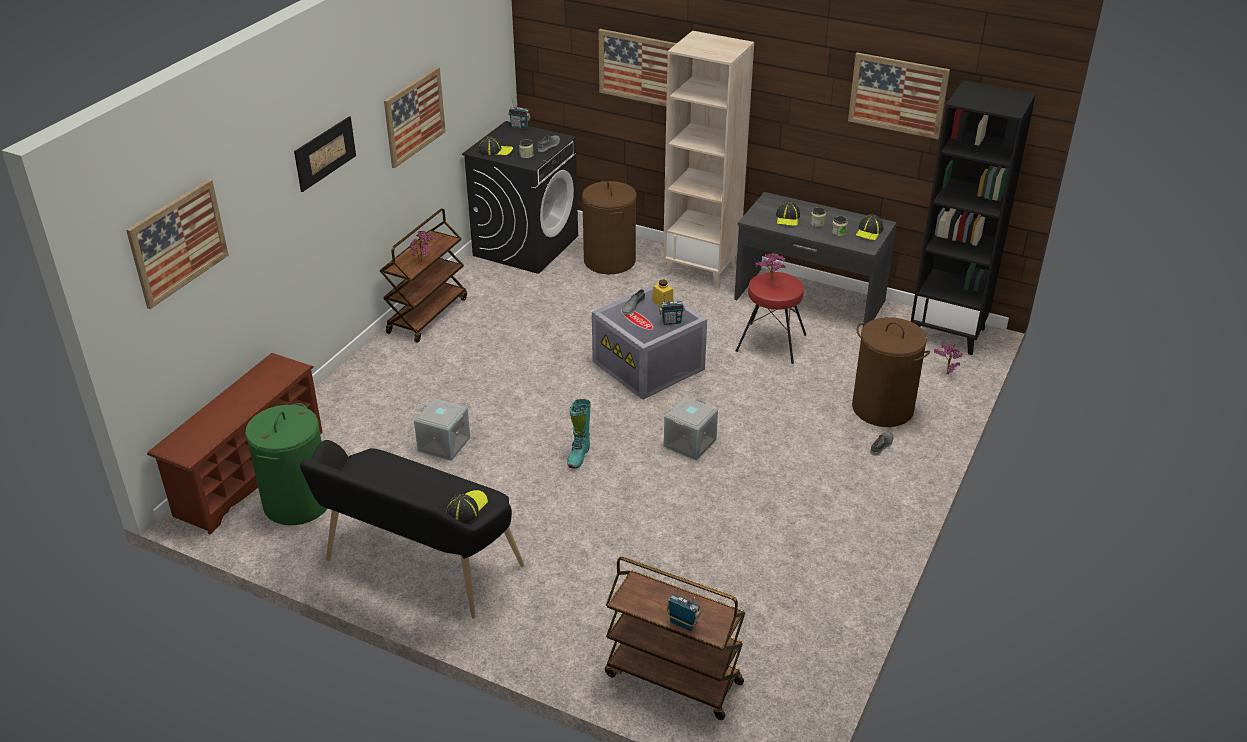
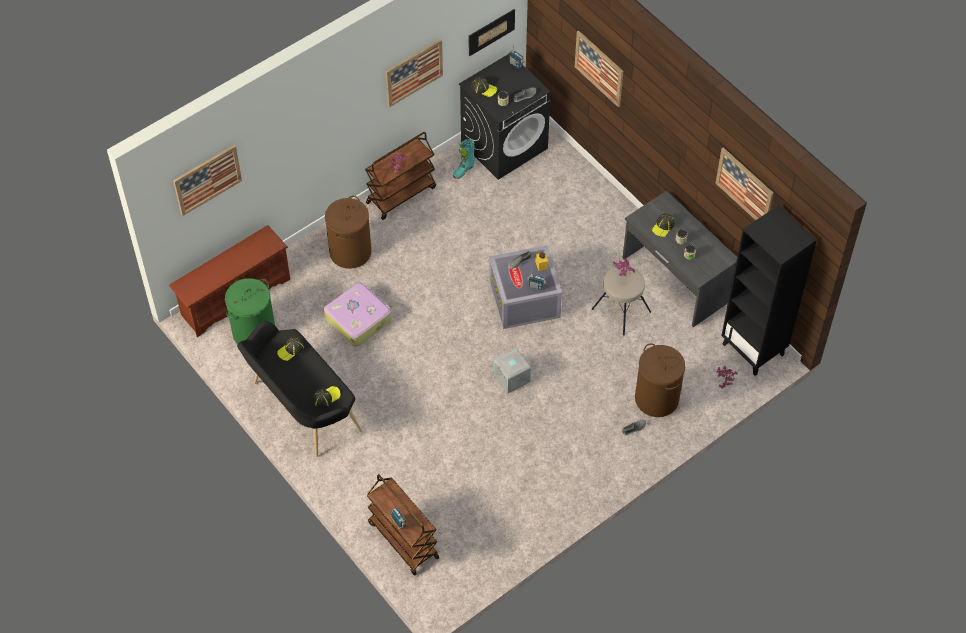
camera: 25 degrees right, 20 degrees up
picture [294,116,356,192] -> picture moved to [469,9,515,56]
grey storage box [414,399,470,461] -> suitcase [324,282,392,347]
turquoise boot [567,399,591,469] -> turquoise boot moved to [453,139,475,179]
brown laundry basket [582,181,637,274] -> brown laundry basket moved to [325,196,372,269]
beige bookcase [663,31,754,289] -> none
red stool [736,272,806,364] -> beige stool [592,267,651,336]
cap [856,214,883,240] -> cap moved to [277,337,305,361]

